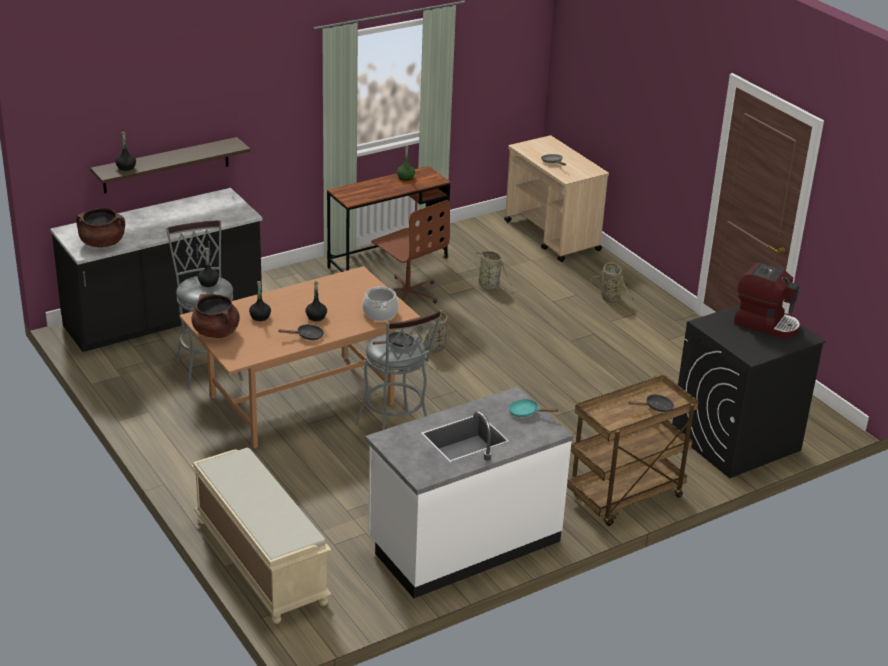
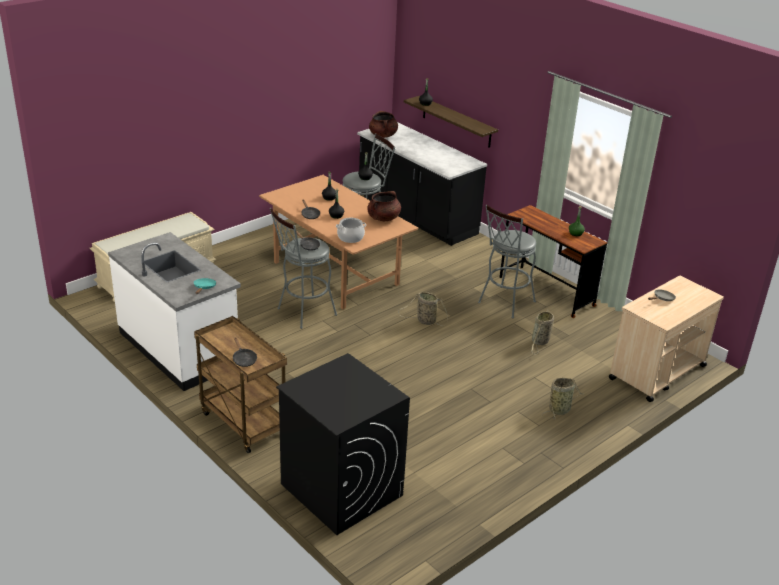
camera: 80 degrees right, 0 degrees up
brown cooking pot [191,294,240,338] -> brown cooking pot moved to [367,191,401,221]
brown office chair [371,200,450,304] -> grey stool [478,204,536,318]
coffee machine [734,263,801,338] -> none

